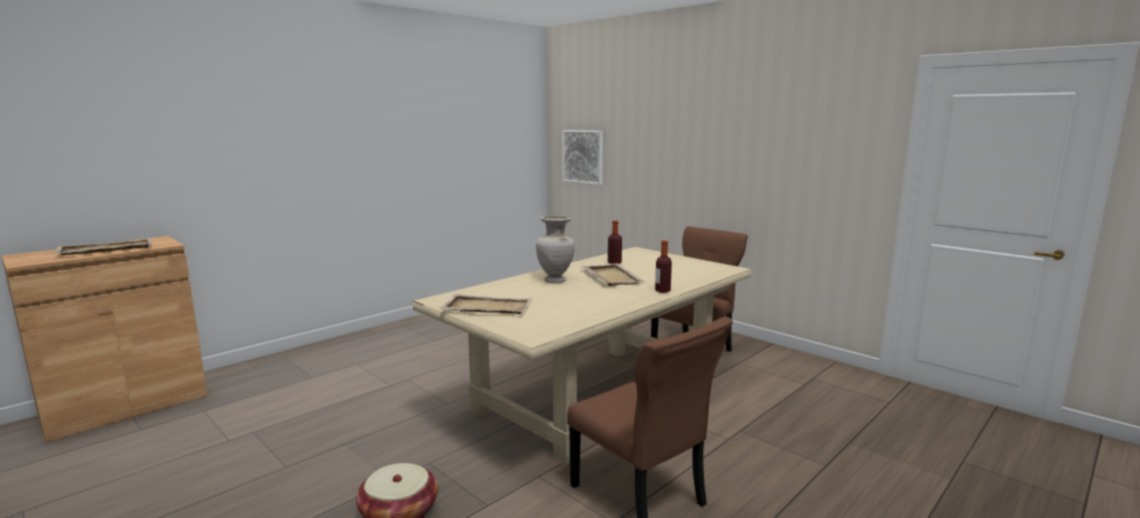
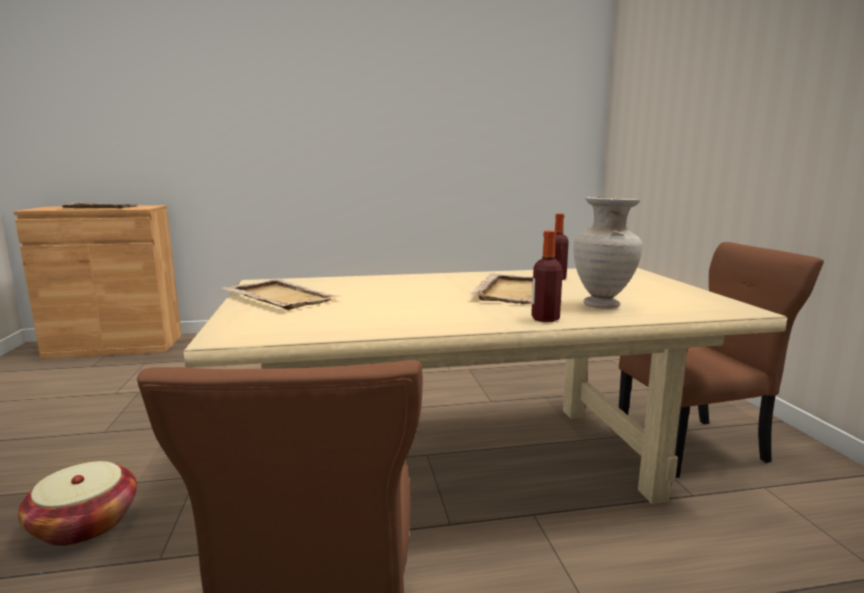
camera: 35 degrees right, 0 degrees up
beige vase [536,216,575,283] -> beige vase moved to [573,197,642,309]
picture [563,130,603,185] -> none

